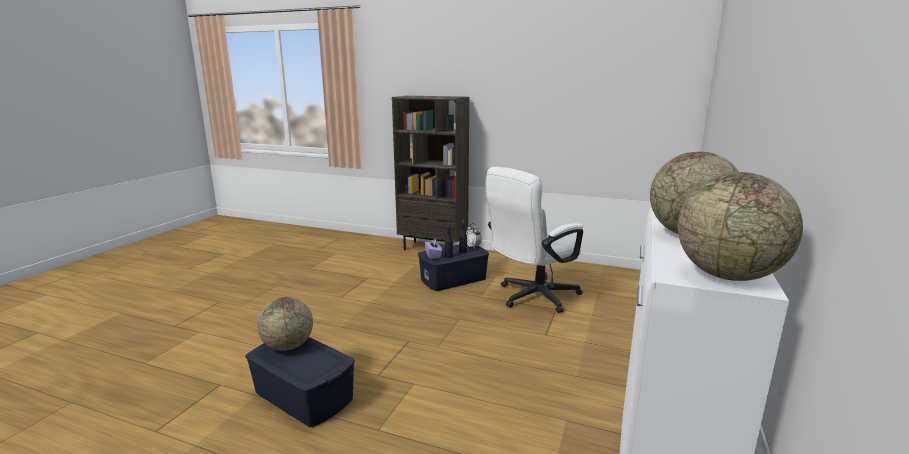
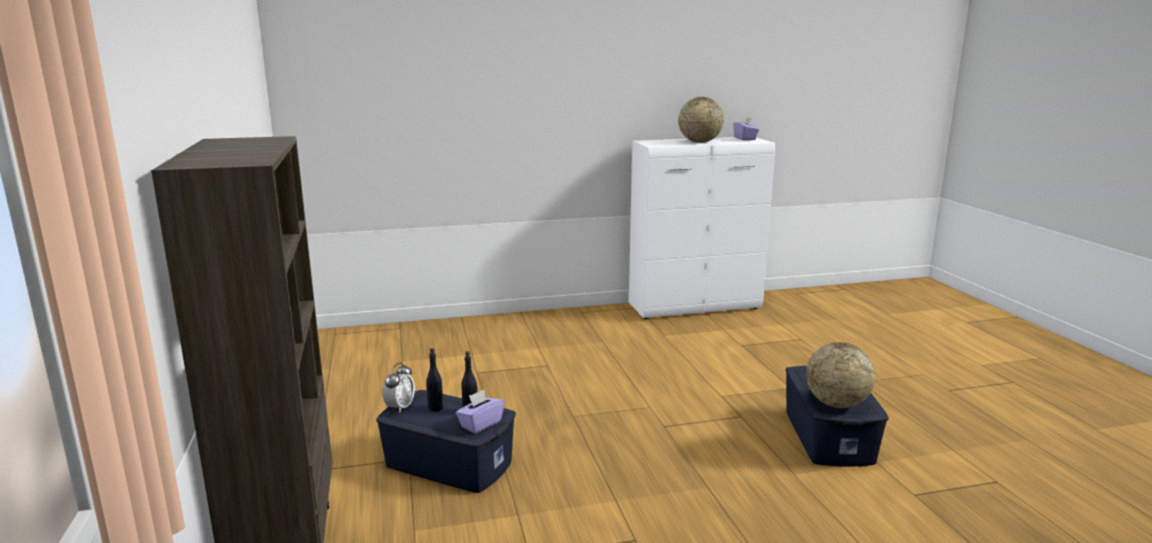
camera: 125 degrees left, 0 degrees up
white office chair [486,167,583,313] -> none
globe [678,172,803,281] -> purple tissue box [733,117,759,140]

